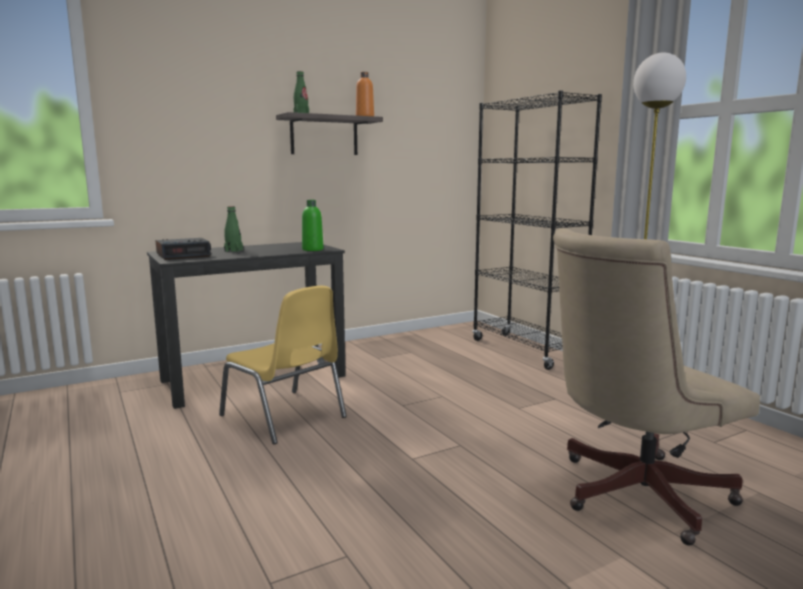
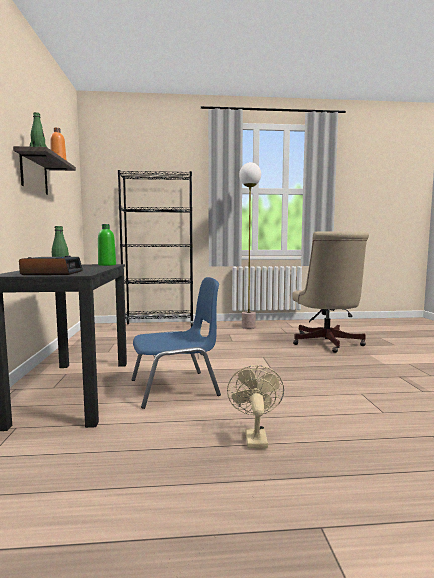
camera: 65 degrees left, 5 degrees down
yellow chair [219,286,347,444] -> blue chair [131,277,221,409]
none -> beige fan [227,365,284,448]

